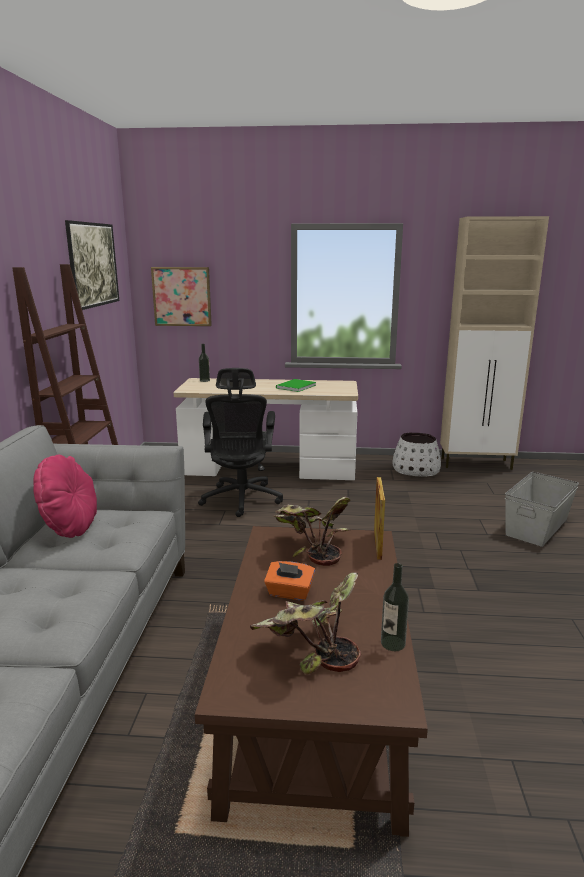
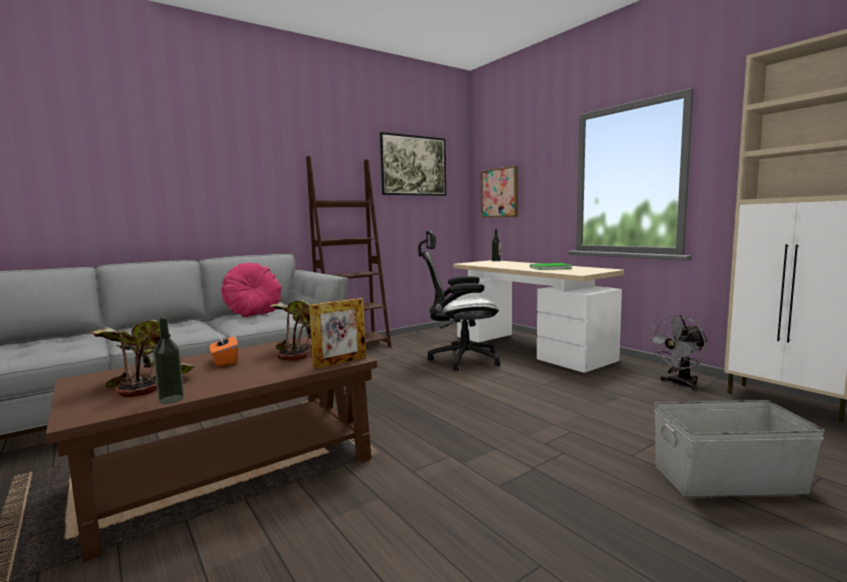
camera: 50 degrees right, 10 degrees down
office chair [198,368,283,517] -> office chair turned 45 degrees clockwise [418,230,501,371]
white planter [392,433,441,476] -> grey fan [647,315,708,391]

